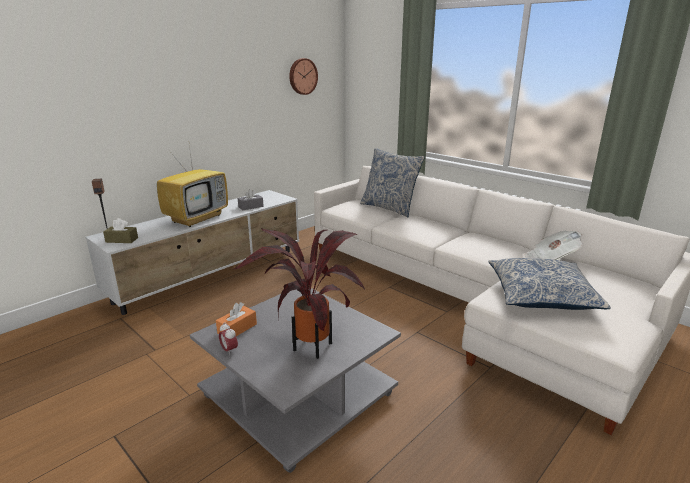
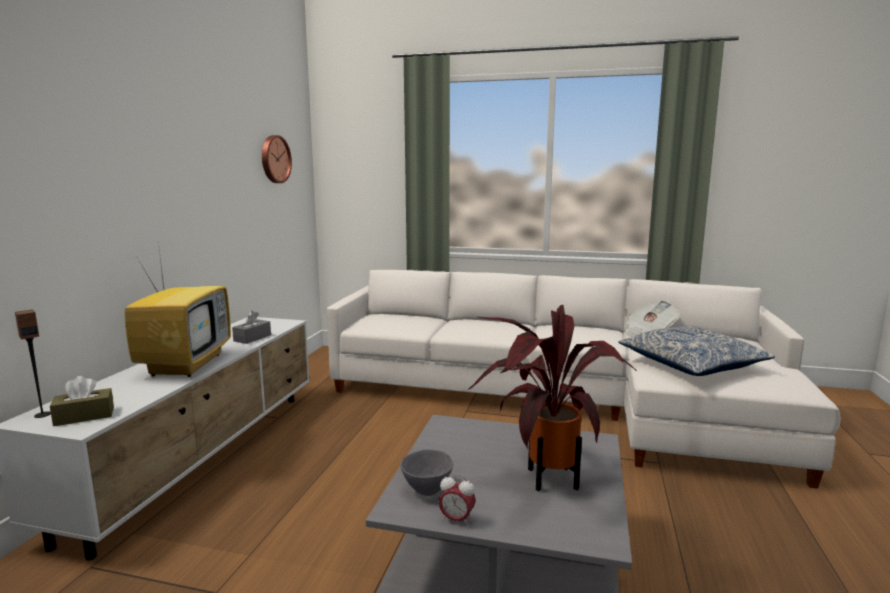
camera: 30 degrees left, 10 degrees down
orange tissue box [216,302,257,336] -> grey bowl [400,449,453,496]
pillow [360,148,425,218] -> none

